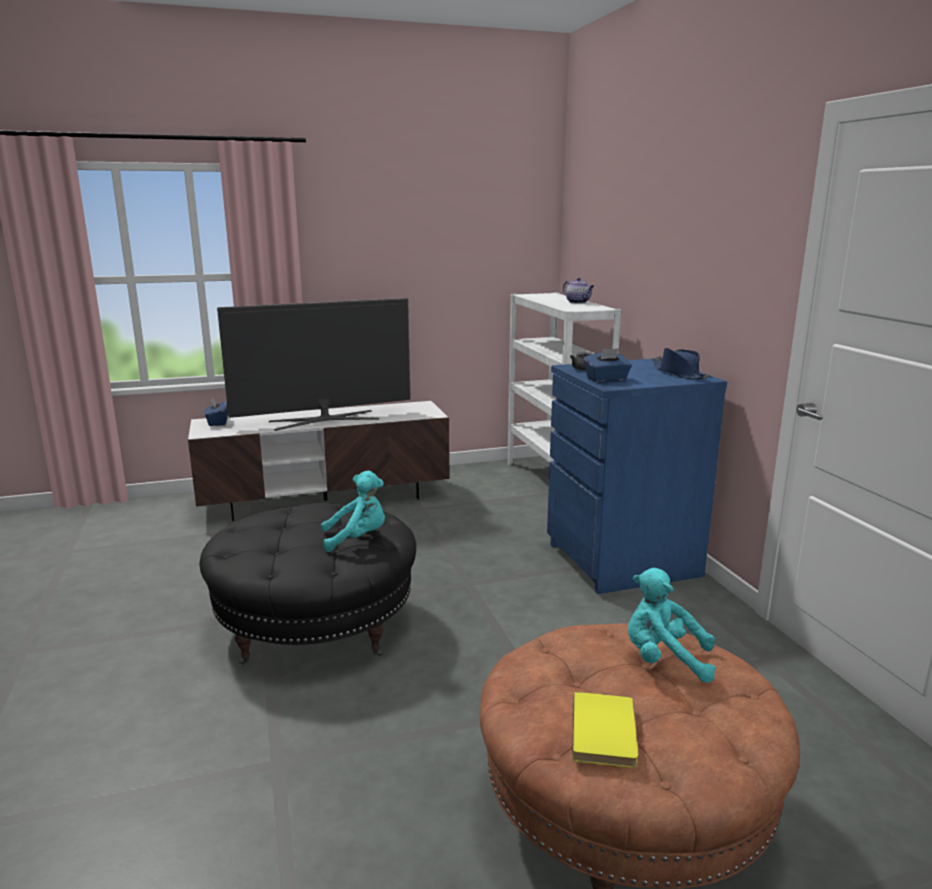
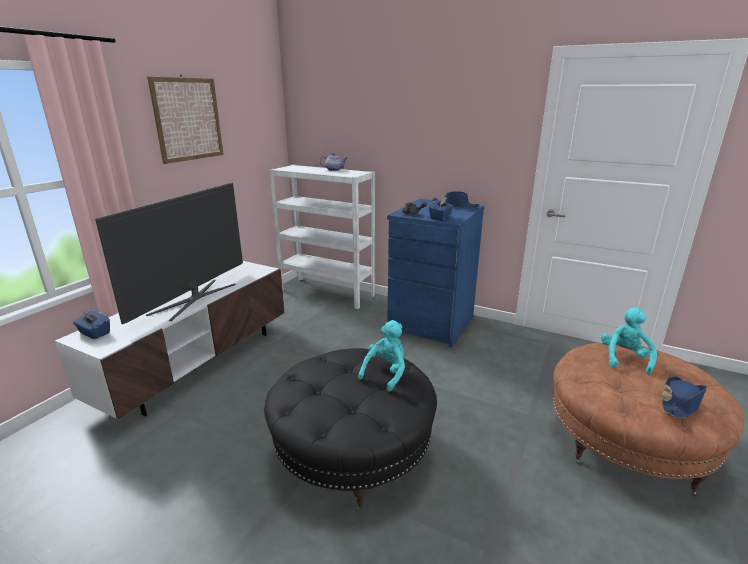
camera: 45 degrees left, 5 degrees up
yellow book [572,692,638,768] -> blue hat [662,376,707,418]
turquoise plush toy [628,568,716,683] -> turquoise plush toy turned 135 degrees clockwise [601,307,657,375]
none -> picture [147,75,223,164]

